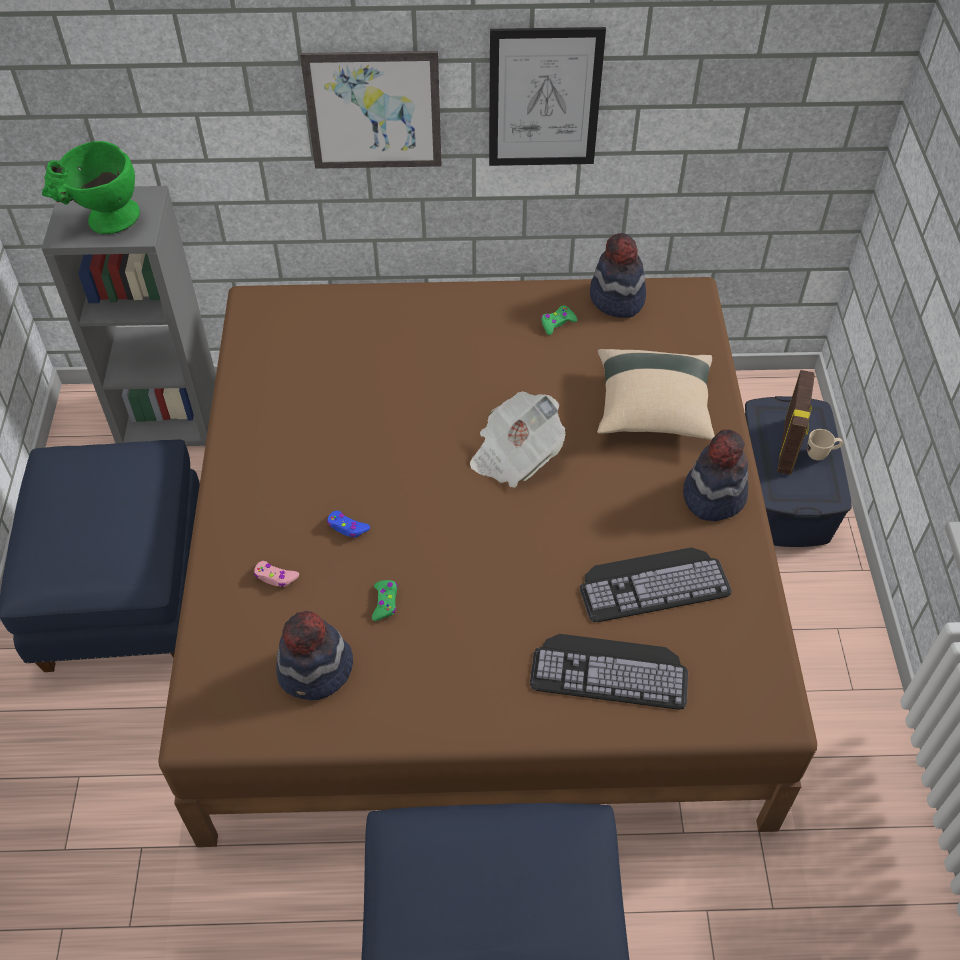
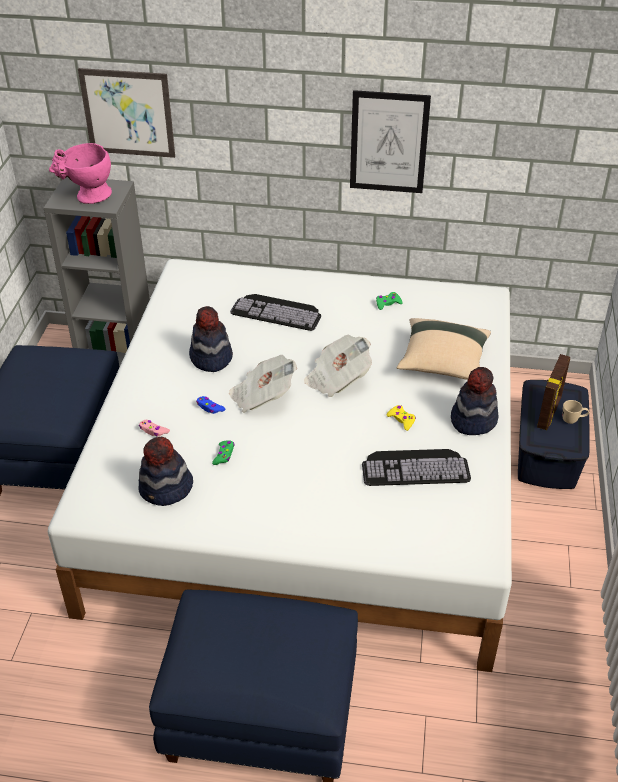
camera: 10 degrees right, 10 degrees down
green vase [42,141,140,234] -> pink vase [49,143,112,204]
brown bed [158,277,817,847] -> white bed [48,259,512,672]
picture [300,51,442,169] -> picture moved to [78,68,175,158]
keyboard [530,634,688,710] -> keyboard moved to [230,294,321,331]
hat [590,233,646,318] -> hat moved to [189,306,233,372]
none -> newspaper [229,355,297,413]
none -> yellow game controller [386,405,416,431]

